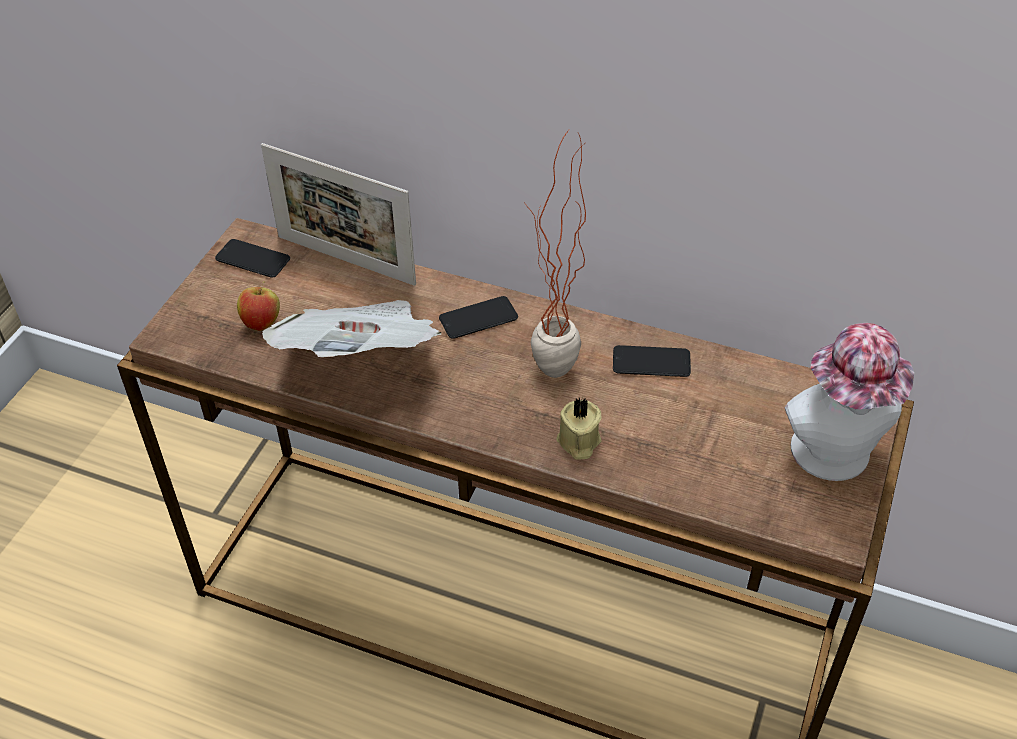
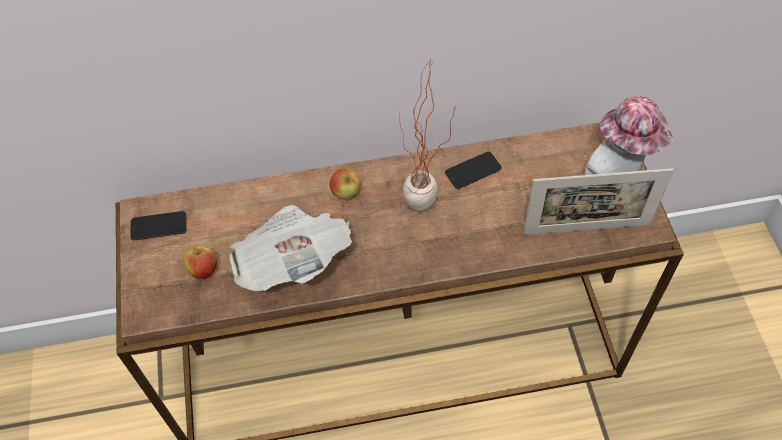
camera: 30 degrees left, 10 degrees up
picture frame [261,143,416,286] -> picture frame moved to [523,168,674,235]
phone [439,296,518,339] -> apple [330,168,360,200]
beige candle [556,398,602,460] -> none

